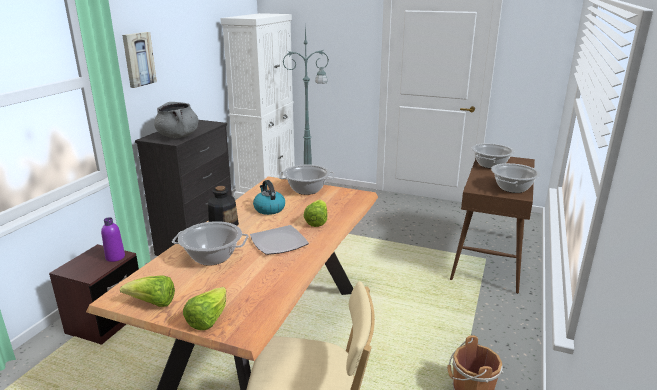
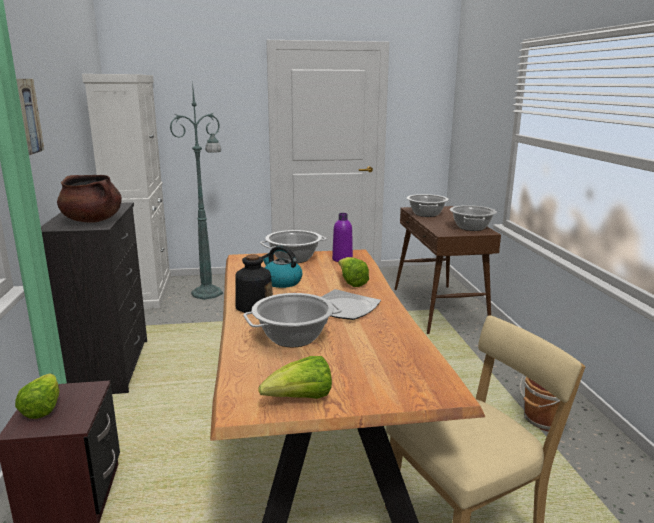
camera: 30 degrees left, 5 degrees down
purple bottle [101,217,125,262] -> purple bottle moved to [332,213,353,262]
grey cooking pot [154,102,198,138] -> brown cooking pot [57,175,122,223]
lettuce [183,287,226,330] -> lettuce moved to [15,373,59,419]

